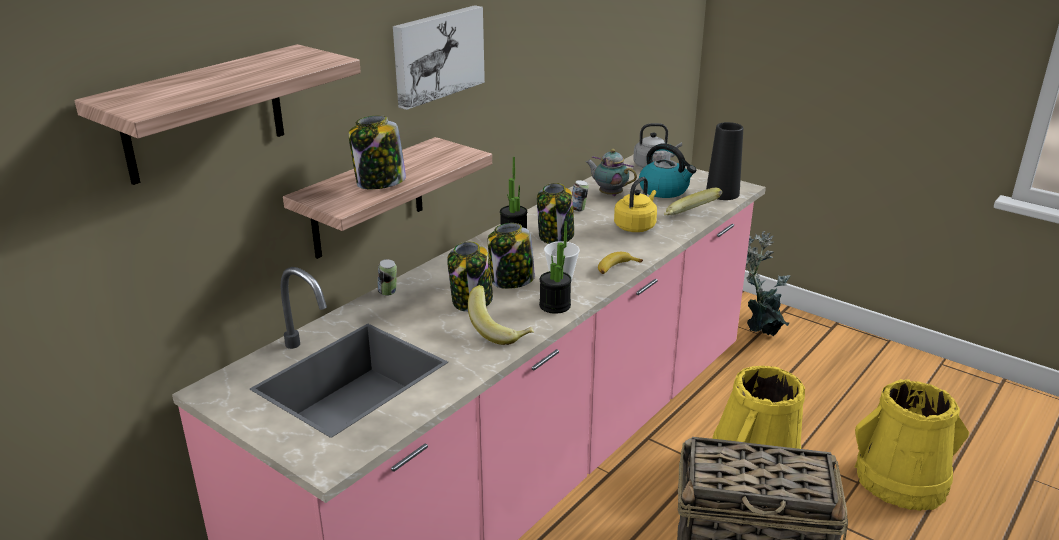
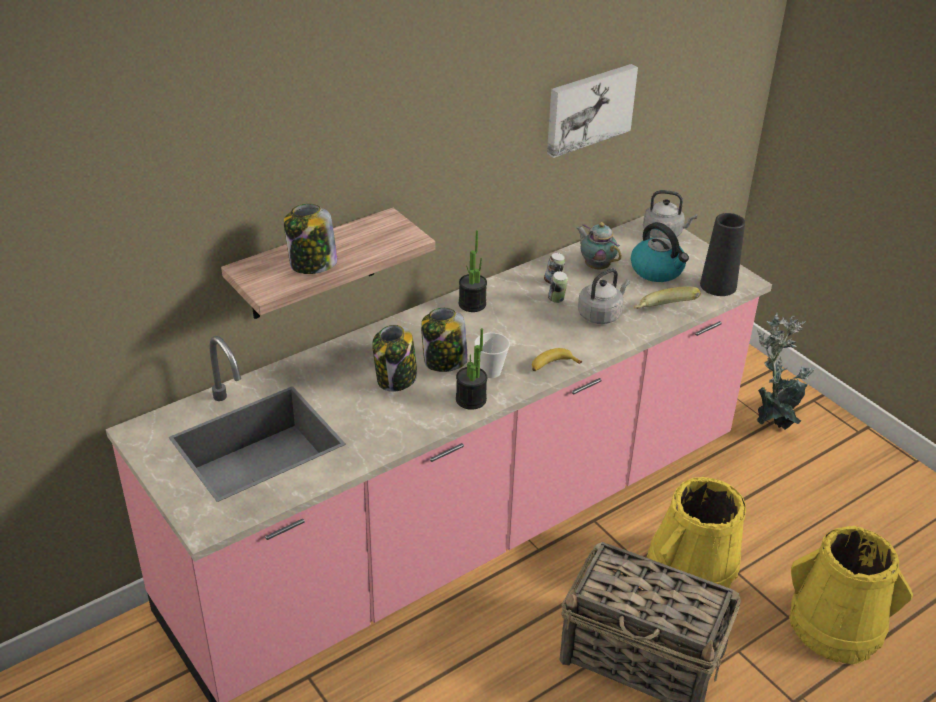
camera: 15 degrees right, 10 degrees up
shelf [74,44,361,185] -> none
can [378,259,397,296] -> can moved to [548,271,568,303]
picture [393,5,485,110] -> picture moved to [547,64,638,158]
banana [468,285,534,345] -> none
jar [537,183,574,244] -> none
yellow kettle [614,177,657,232] -> grey kettle [578,268,630,324]

